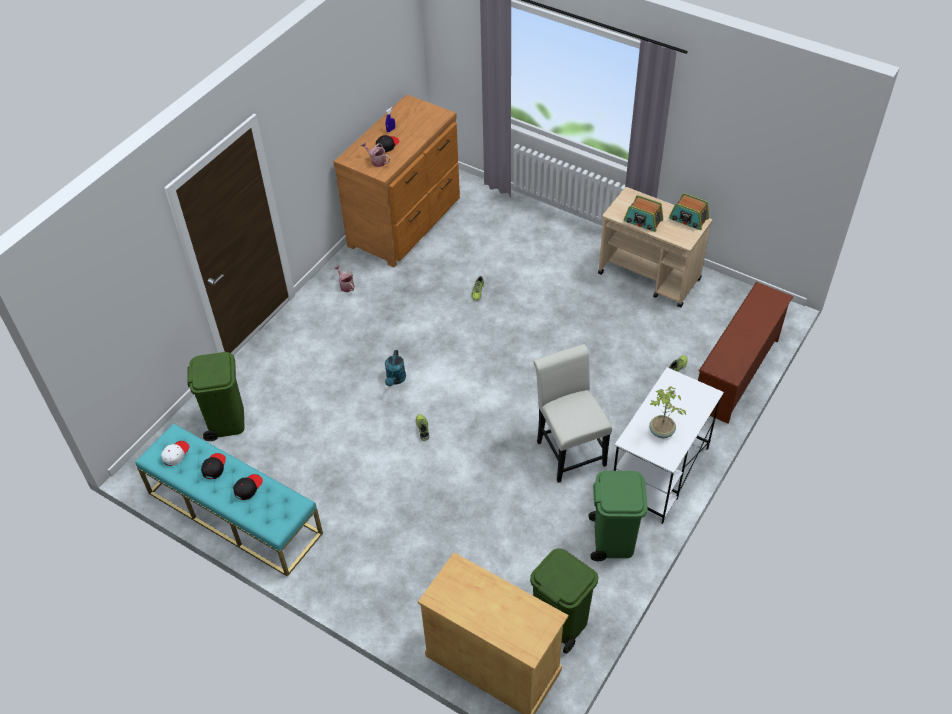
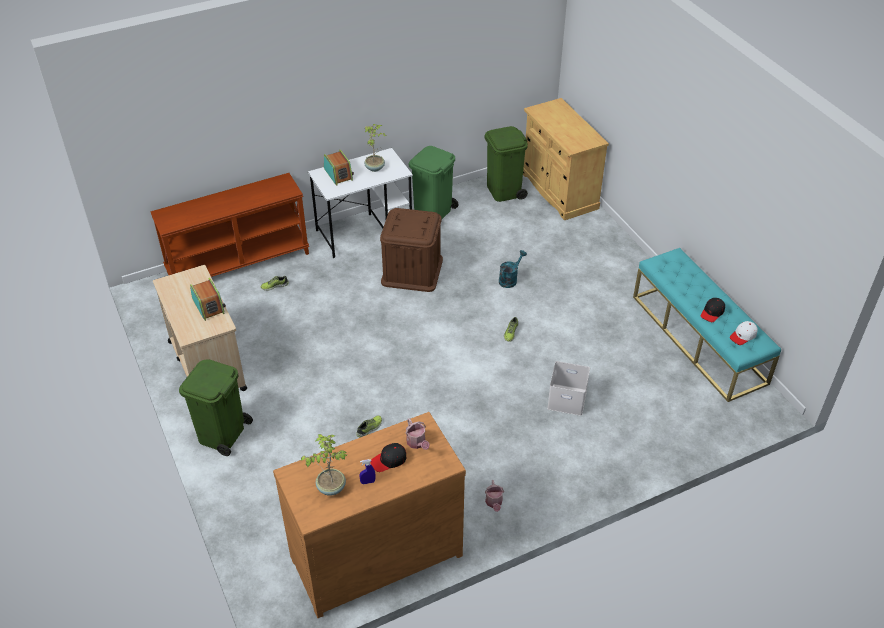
camera: 150 degrees left, 5 degrees down
green trash can [187,352,245,441] -> green trash can moved to [179,359,253,456]
black cap [233,474,263,500] -> none
turquoise watering can [385,350,406,386] -> turquoise watering can moved to [499,250,527,288]
white chair [533,344,612,483] -> brown storage box [380,208,443,292]
radio [669,193,709,230] -> radio moved to [324,150,354,185]
brown shoe rack [698,282,793,424] -> brown console table [150,173,309,277]
none -> potted plant [301,434,347,496]
none -> white storage box [547,361,590,416]

